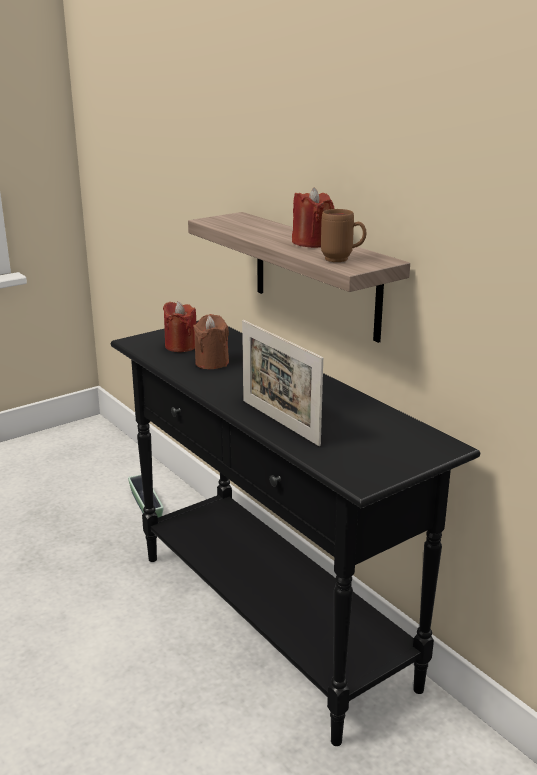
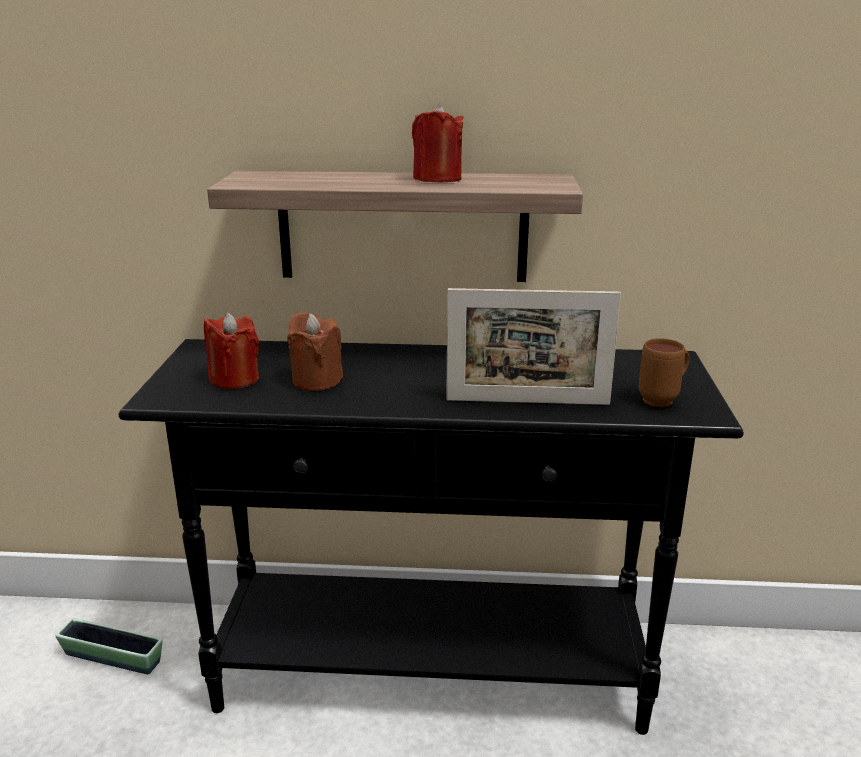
camera: 50 degrees left, 0 degrees up
brown mug [321,209,366,262] -> brown mug moved to [639,338,690,407]

